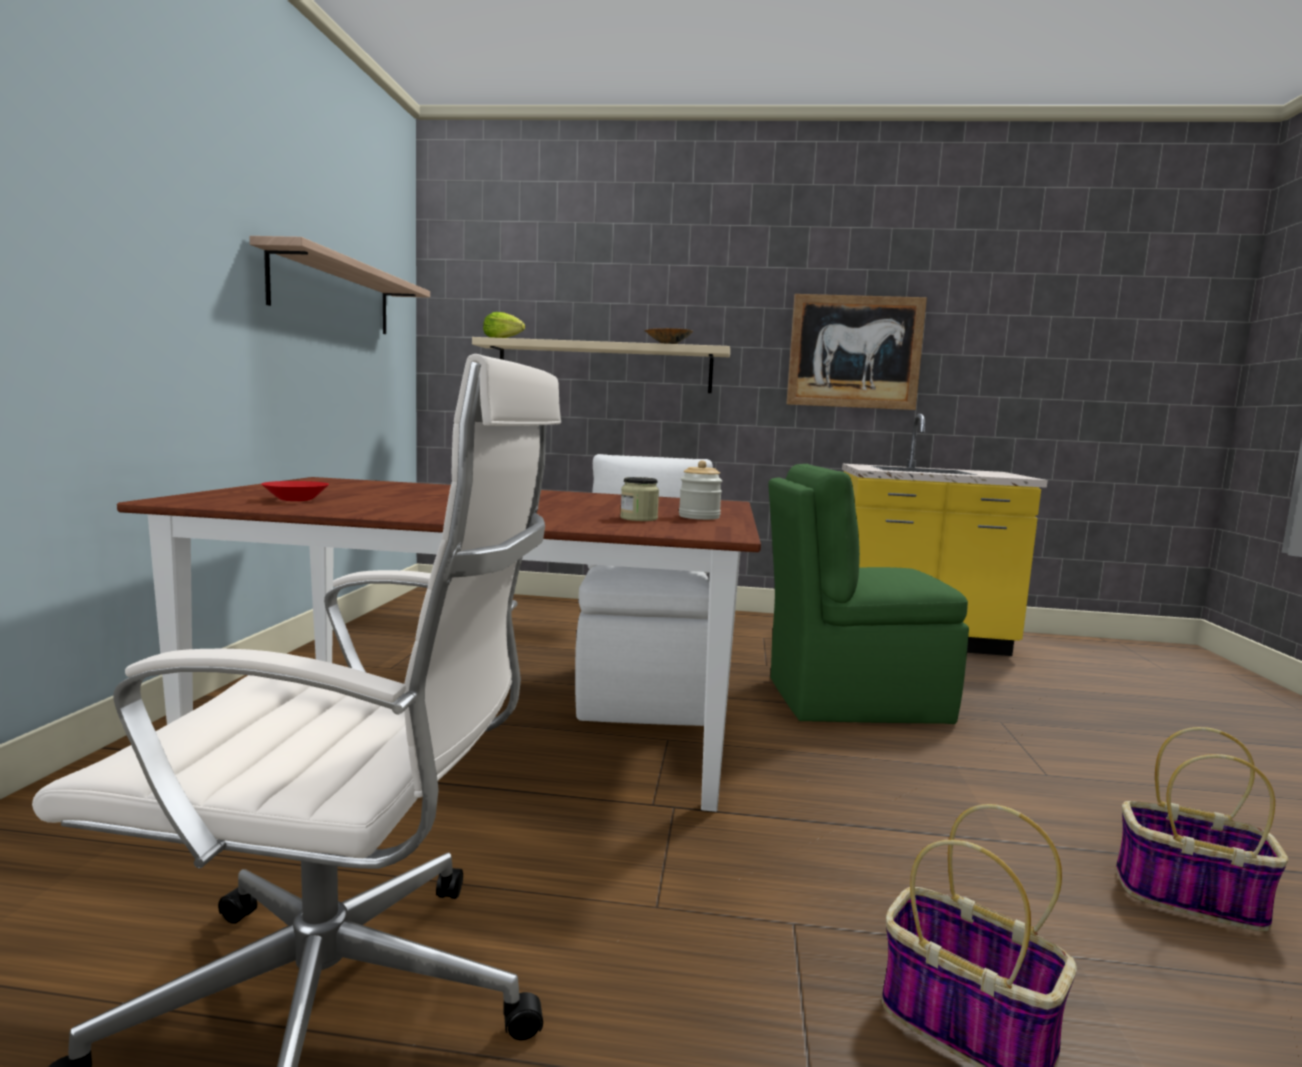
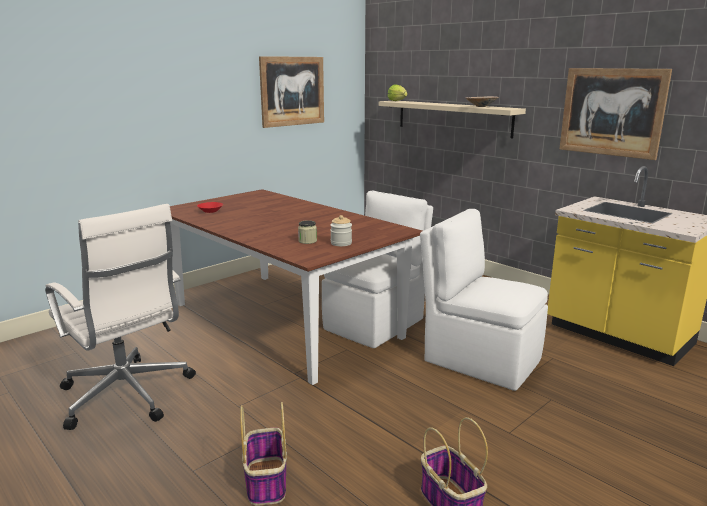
camera: 40 degrees right, 10 degrees up
shelf [249,236,430,334] -> picture [259,56,324,128]
green chair [768,464,969,724] -> white chair [420,209,548,391]

